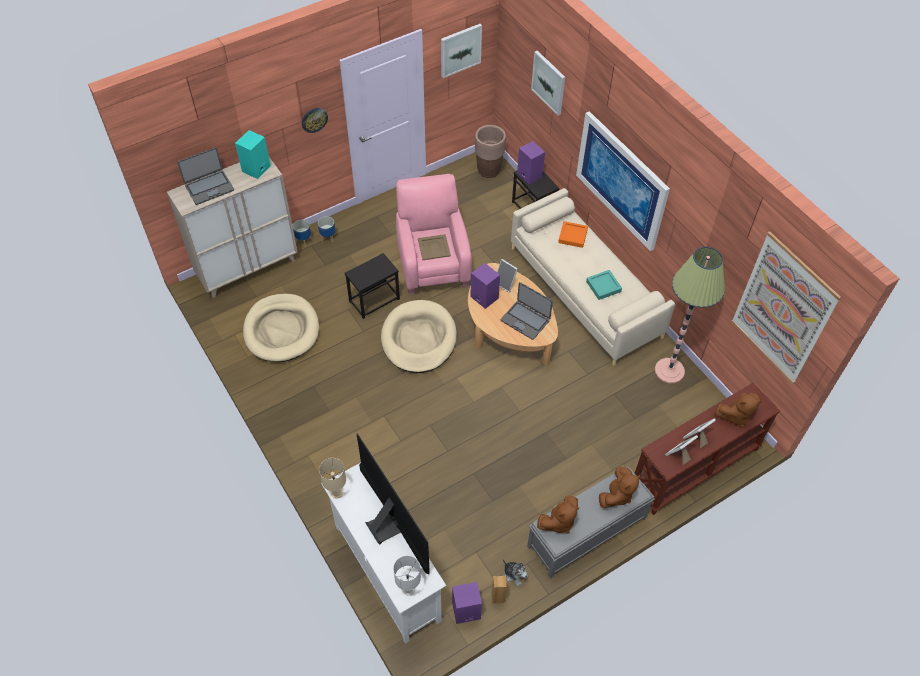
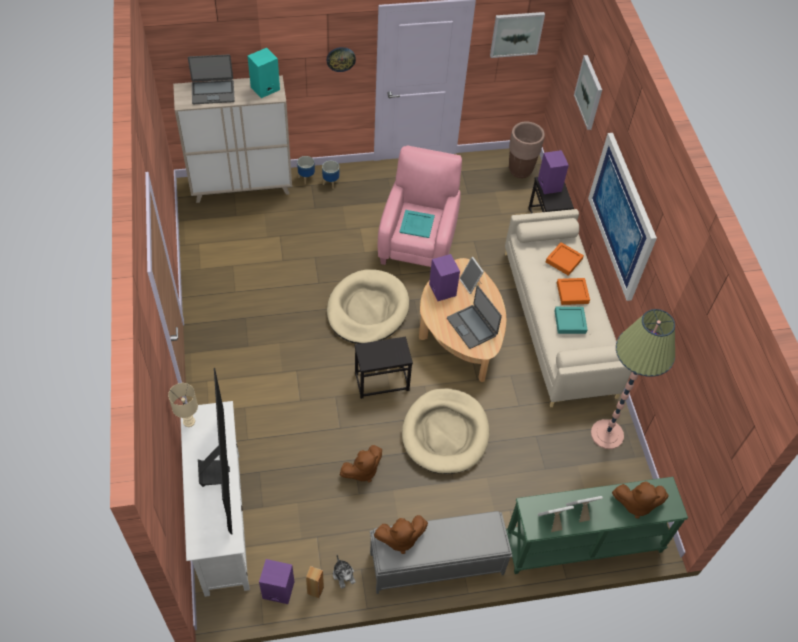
camera: 20 degrees right, 0 degrees up
beige dog bed [243,293,319,362] -> beige dog bed moved to [402,388,489,474]
black side table [345,253,400,319] -> black side table moved to [355,337,413,399]
white table lamp [393,556,421,595] -> none
beige tray [418,234,451,260] -> turquoise tray [399,210,435,238]
brown plush toy [599,467,640,508] -> brown plush toy moved to [340,445,382,483]
brown console table [635,383,780,515] -> green console table [506,477,688,574]
picture [731,231,841,384] -> none
none -> orange tray [557,278,590,305]

